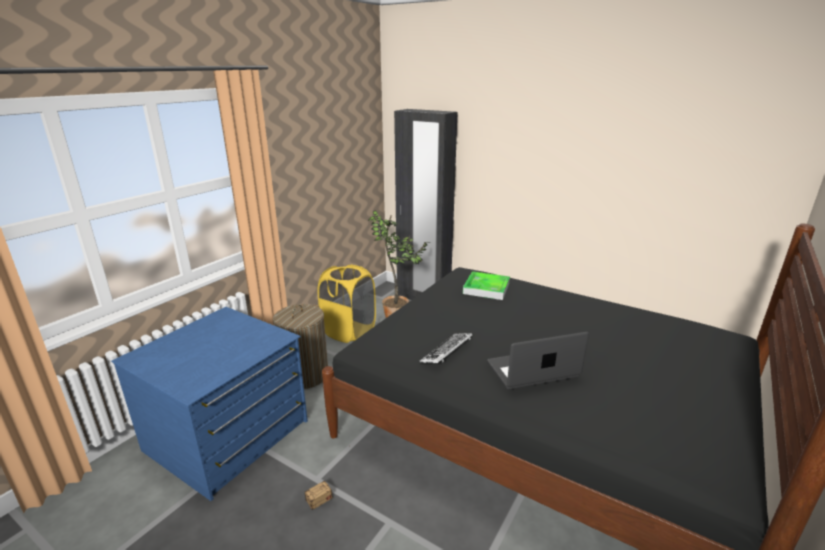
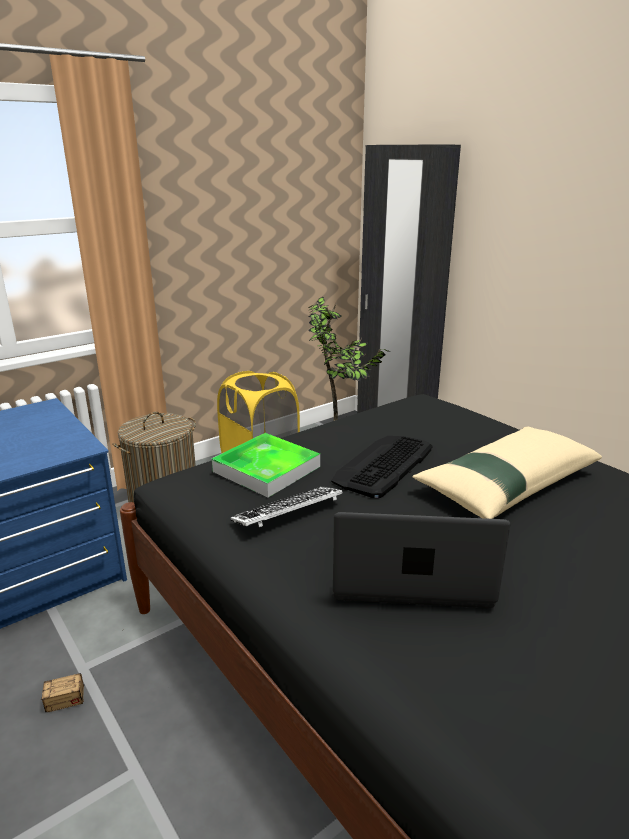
camera: 20 degrees right, 0 degrees up
tray [463,271,510,300] -> tray moved to [212,433,320,497]
none -> keyboard [331,436,433,498]
none -> beige pillow [413,427,602,519]

